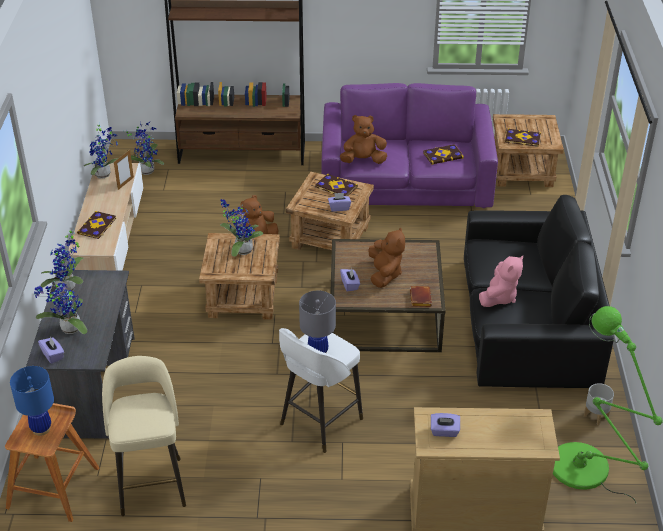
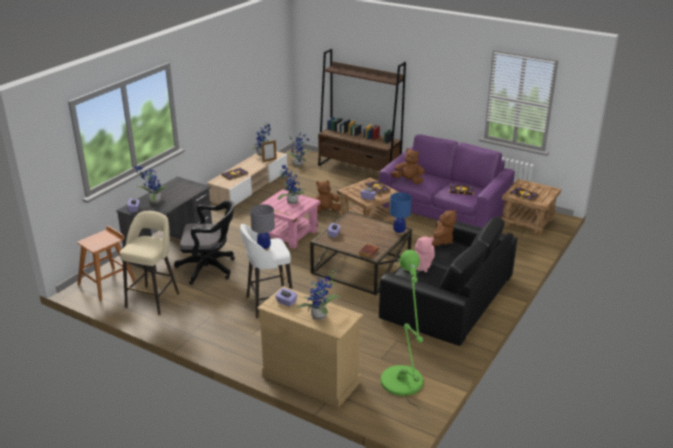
camera: 30 degrees right, 10 degrees down
blue table lamp [10,366,54,436] -> blue table lamp moved to [390,192,412,235]
potted plant [40,228,84,294] -> potted plant moved to [297,269,340,320]
brown side table [199,233,280,320] -> pink side table [259,189,320,249]
brown plush toy [368,227,405,288] -> brown plush toy moved to [429,209,457,246]
grey planter [584,383,614,425] -> none
none -> black office chair [174,200,235,285]

